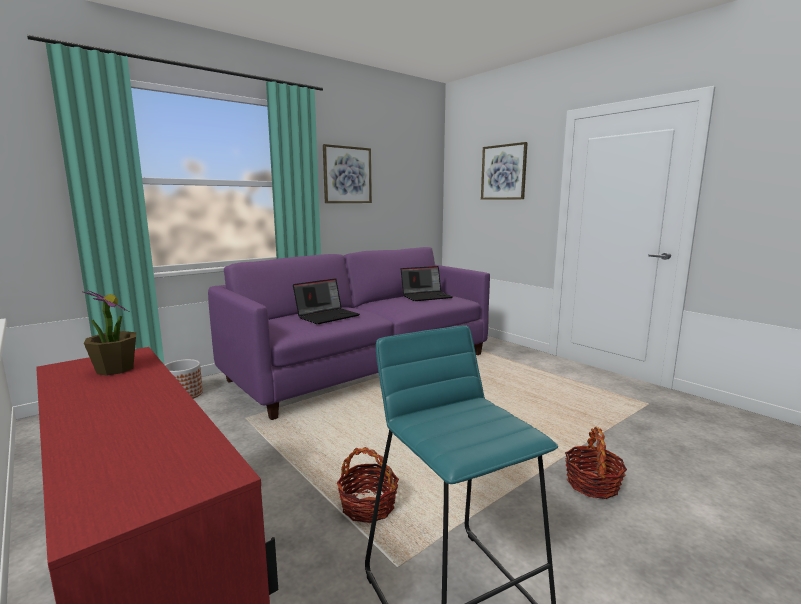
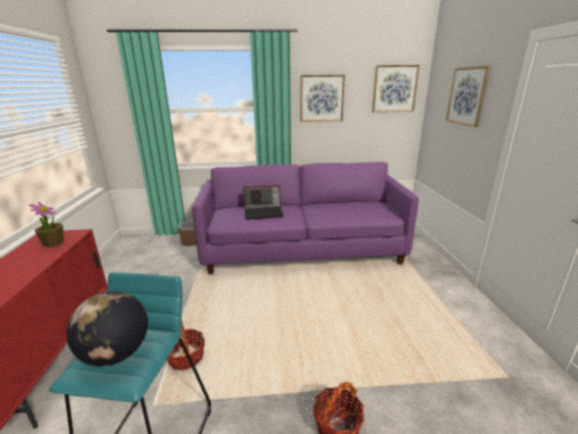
camera: 35 degrees right, 10 degrees up
laptop [401,266,453,301] -> none
none -> globe [66,291,148,366]
none -> picture [372,65,420,112]

